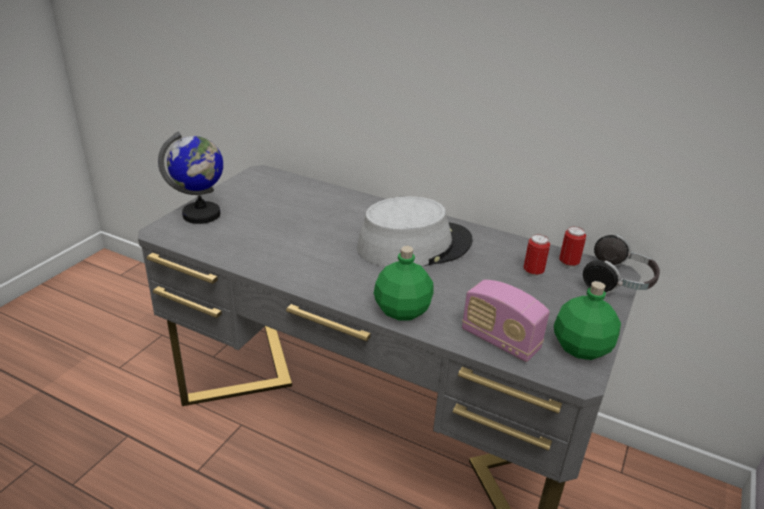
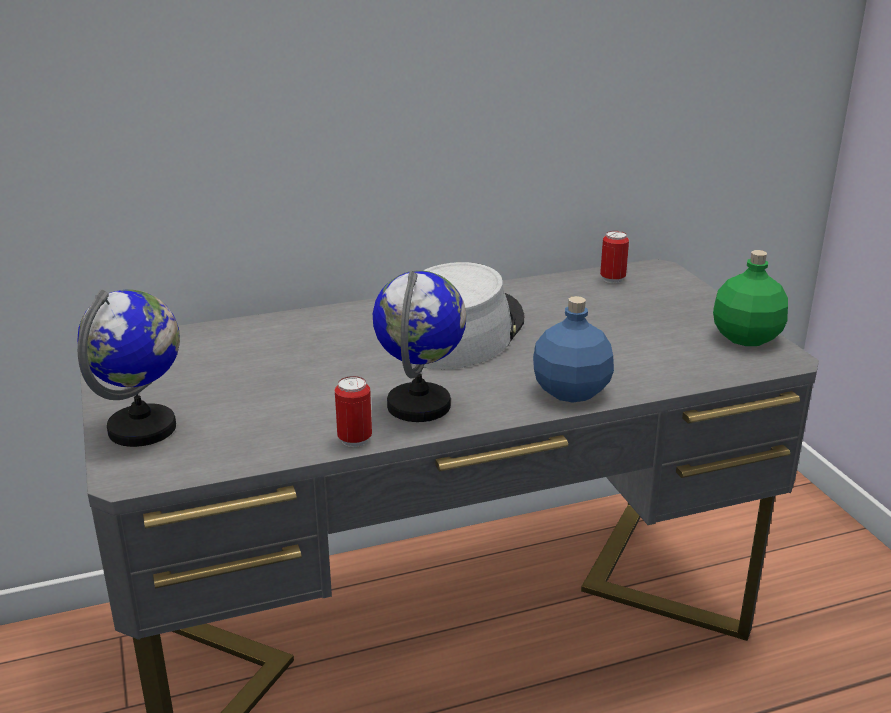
camera: 45 degrees left, 5 degrees down
green bottle [374,246,434,321] -> blue bottle [533,296,614,403]
radio [462,280,550,362] -> none
can [524,234,550,277] -> can moved to [335,376,372,447]
headphones [583,234,660,294] -> none
none -> globe [373,271,466,422]

